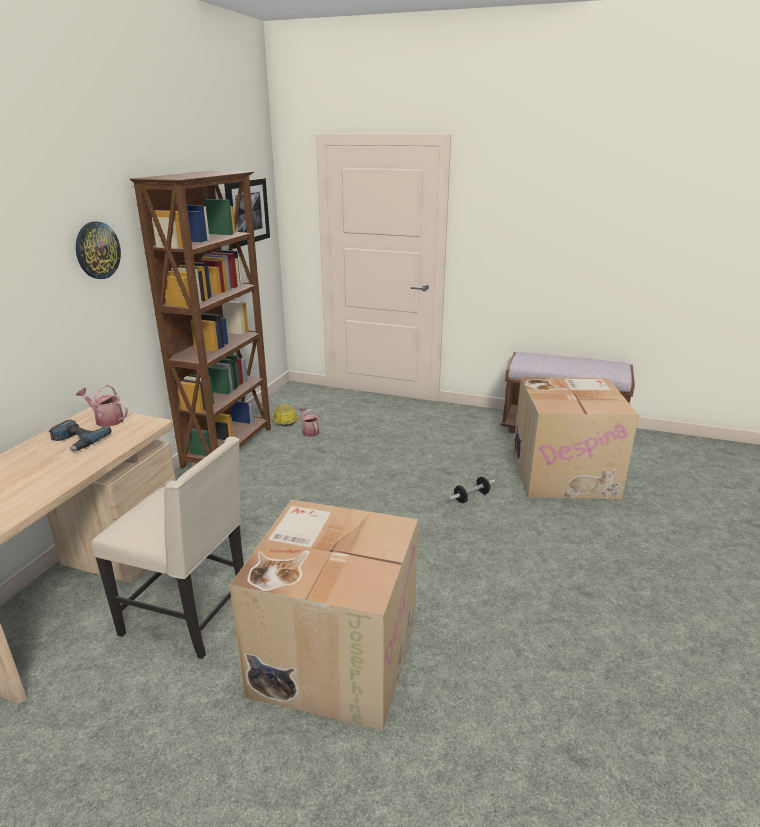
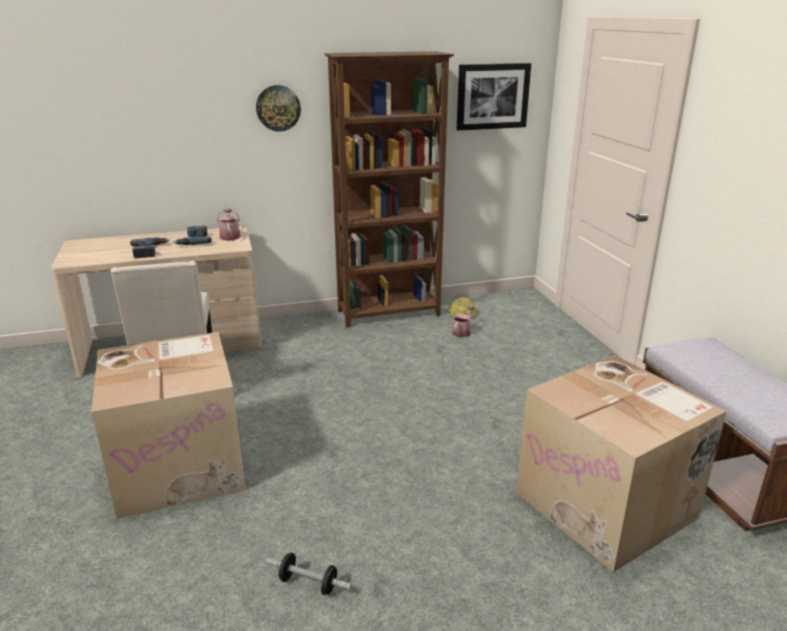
camera: 55 degrees right, 0 degrees up
dumbbell [448,477,495,503] -> dumbbell moved to [266,553,351,595]
none -> power drill [130,237,170,258]

